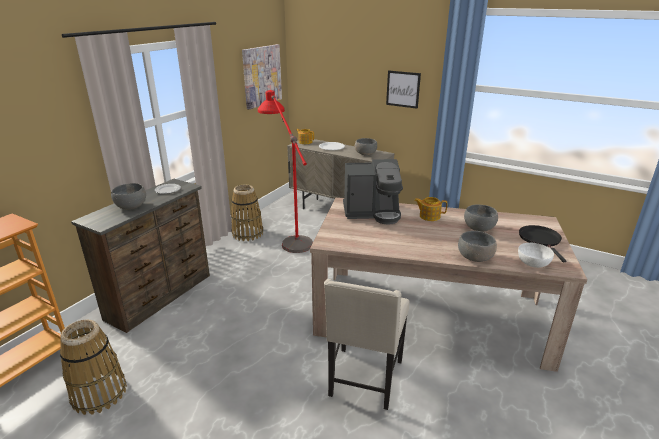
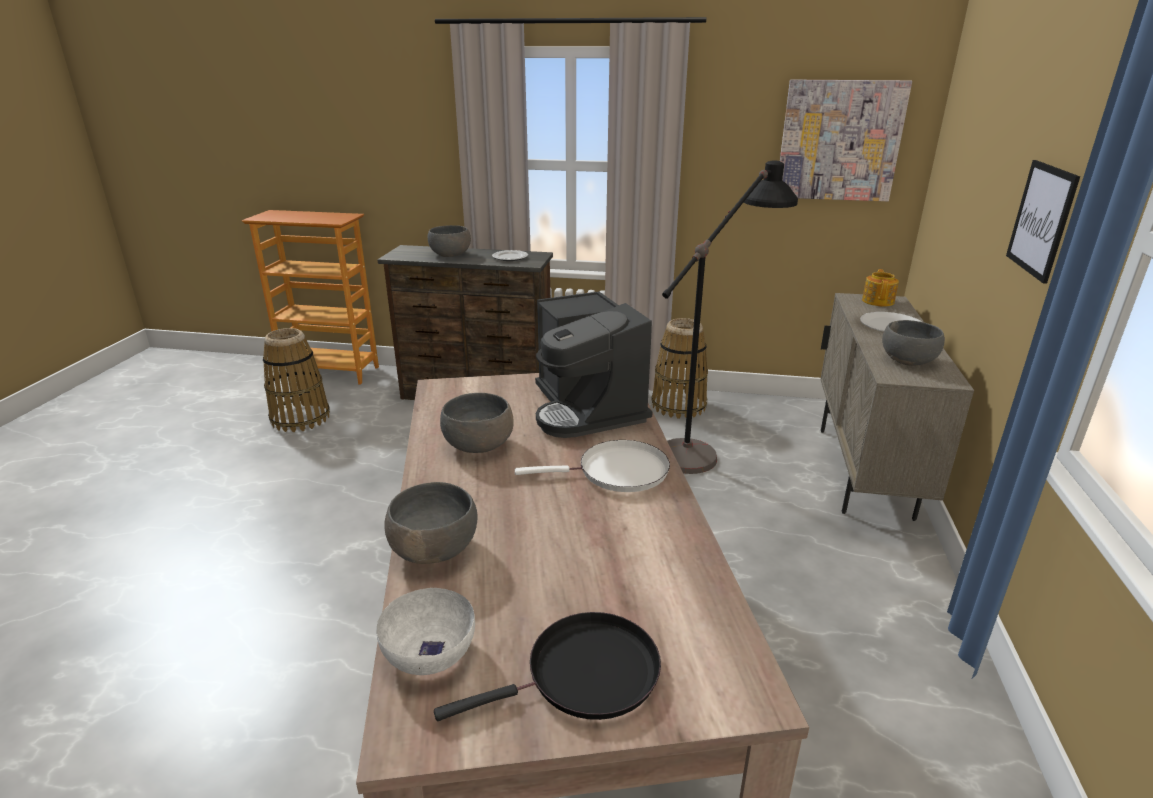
camera: 70 degrees right, 0 degrees up
red floor lamp [258,90,313,253] -> black floor lamp [662,160,798,474]
beige chair [324,279,409,410] -> none
teapot [414,197,447,221] -> white frying pan [515,440,670,492]
grey bowl [464,204,498,232] -> grey bowl moved to [440,393,513,453]

